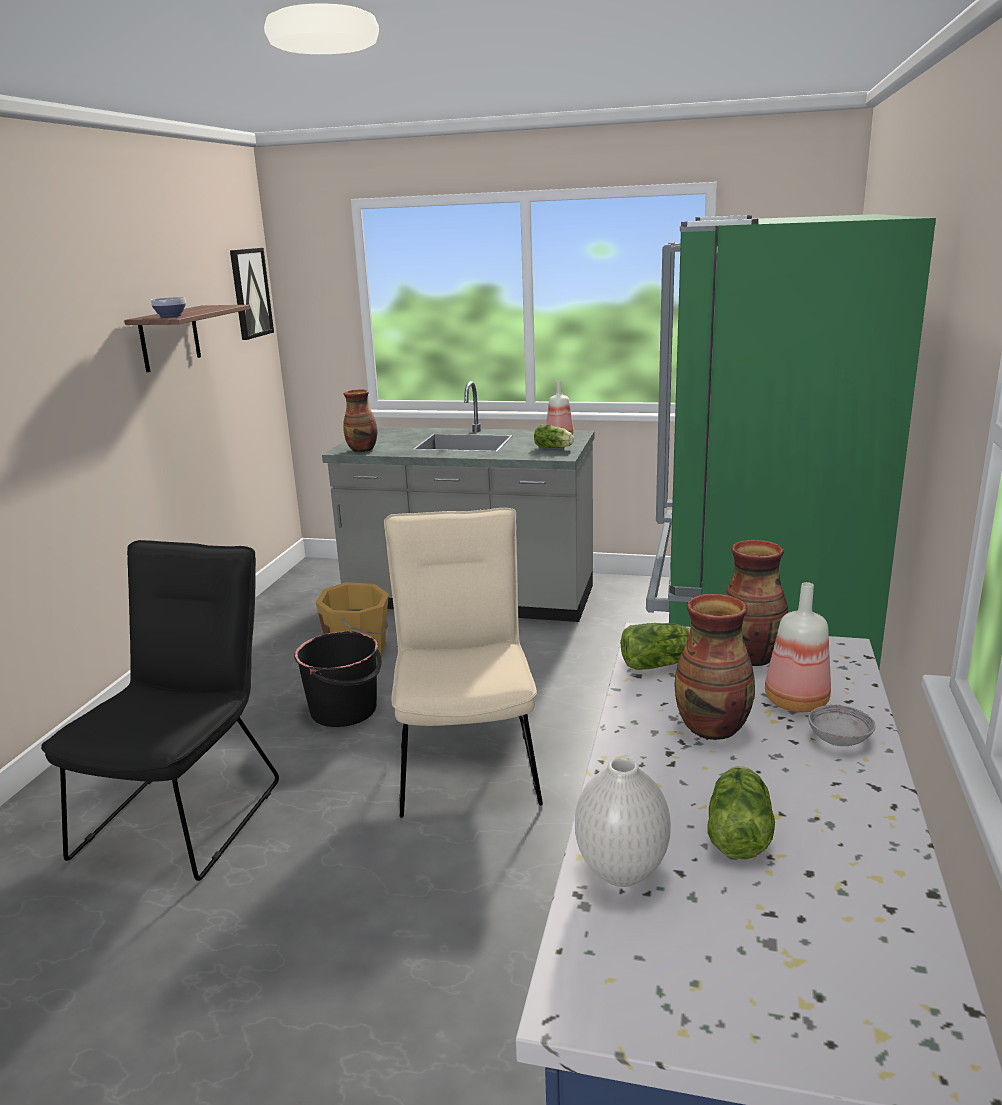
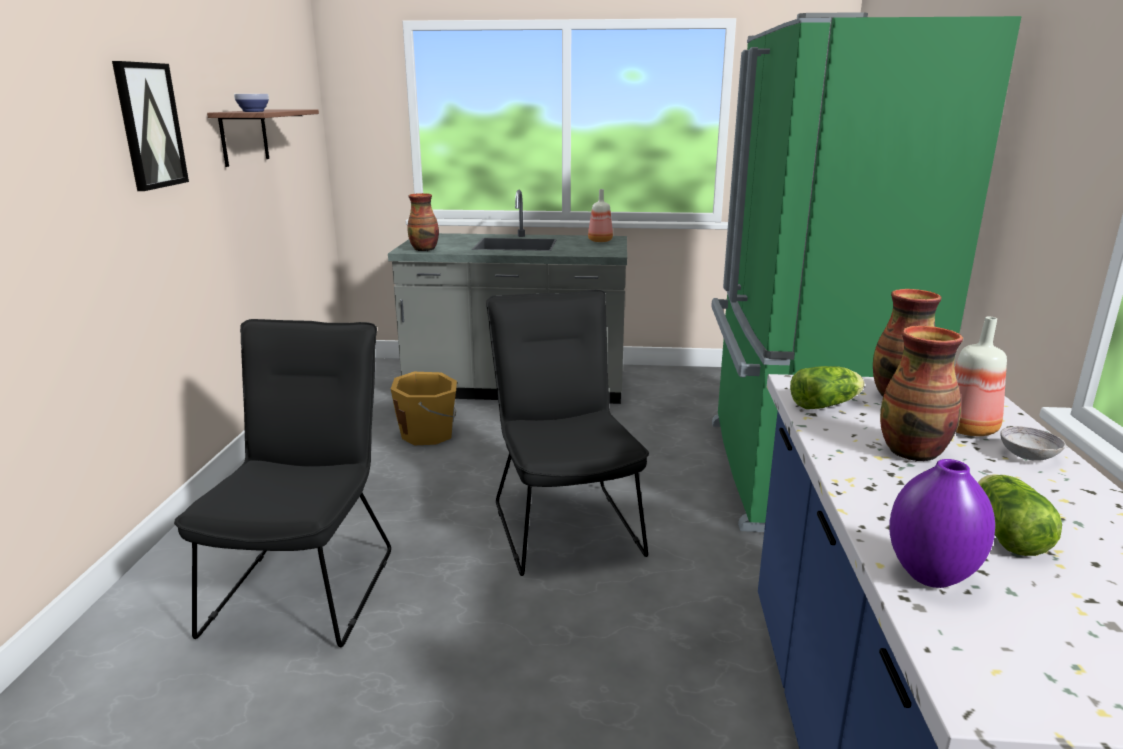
camera: 10 degrees left, 0 degrees up
picture [230,248,274,340] -> picture moved to [112,61,189,191]
black bucket [294,631,382,727] -> none
beige chair [384,508,543,818] -> black chair [486,290,649,576]
lettuce [534,425,574,448] -> none
white vase [575,757,671,887] -> purple vase [889,459,995,588]

